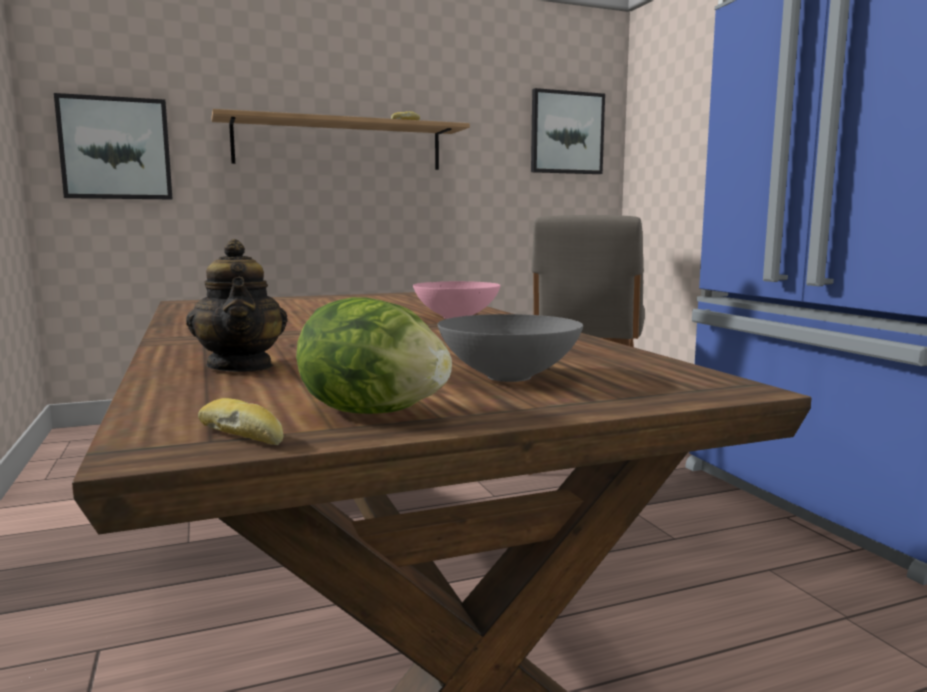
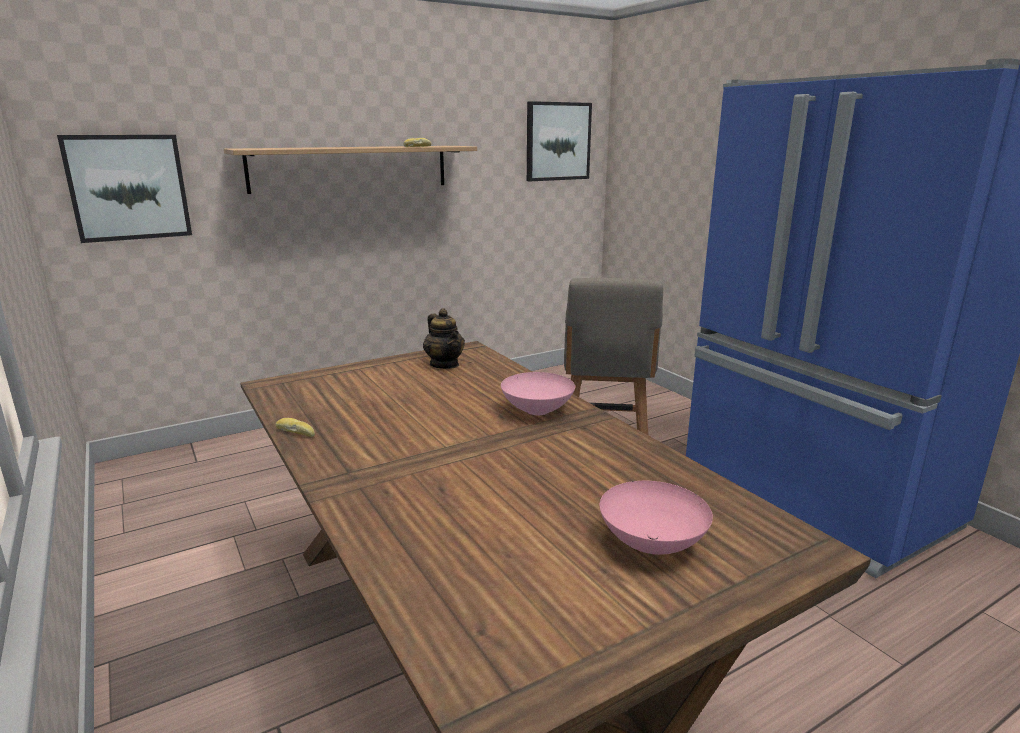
camera: 10 degrees left, 10 degrees up
teapot [186,239,288,372] -> teapot moved to [423,308,465,369]
bread [198,398,284,445] -> bread moved to [276,418,315,437]
lettuce [296,297,452,414] -> none
grey bowl [438,314,583,382] -> pink bowl [600,481,713,555]

